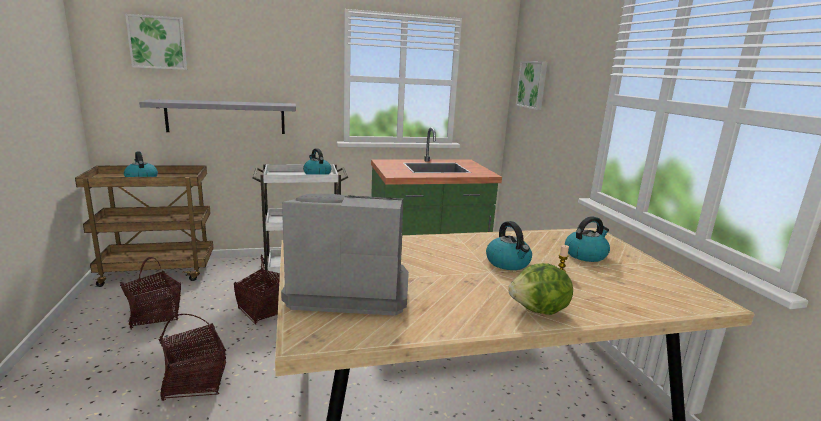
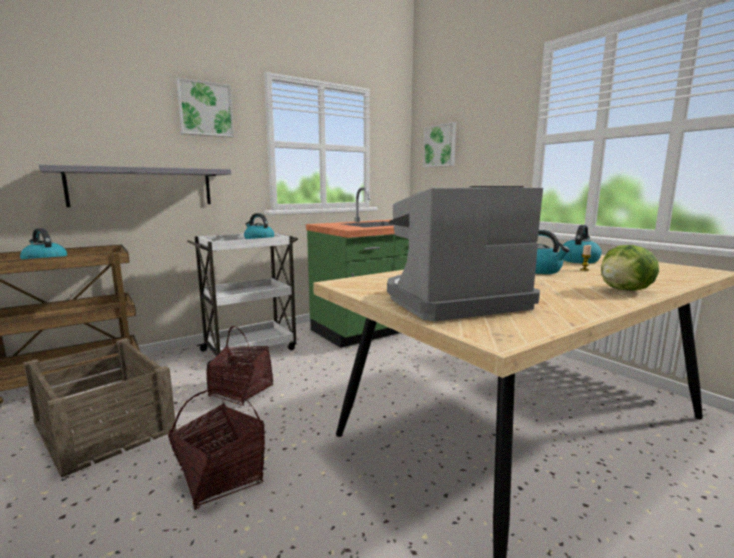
camera: 20 degrees left, 5 degrees down
basket [120,257,181,330] -> crate [23,338,176,478]
picture [125,14,187,70] -> picture moved to [176,78,234,137]

